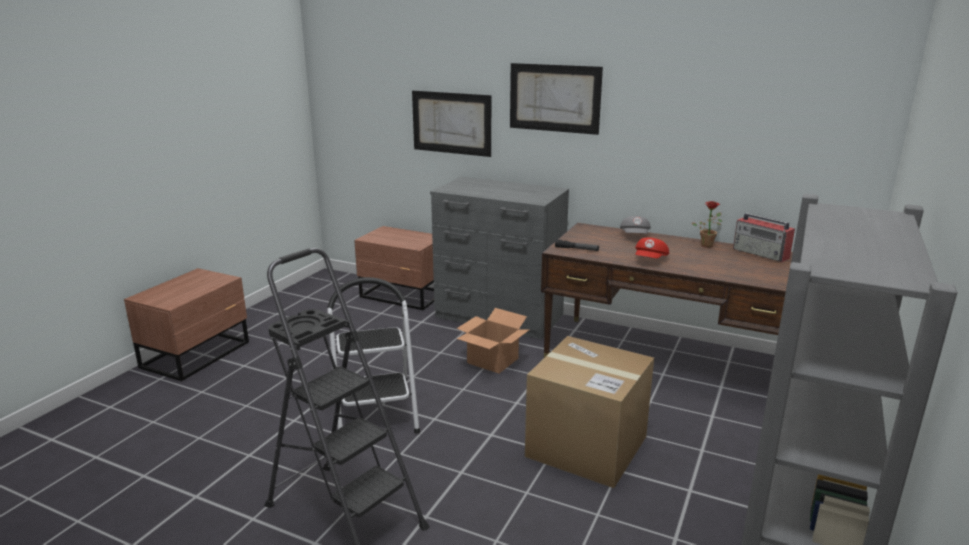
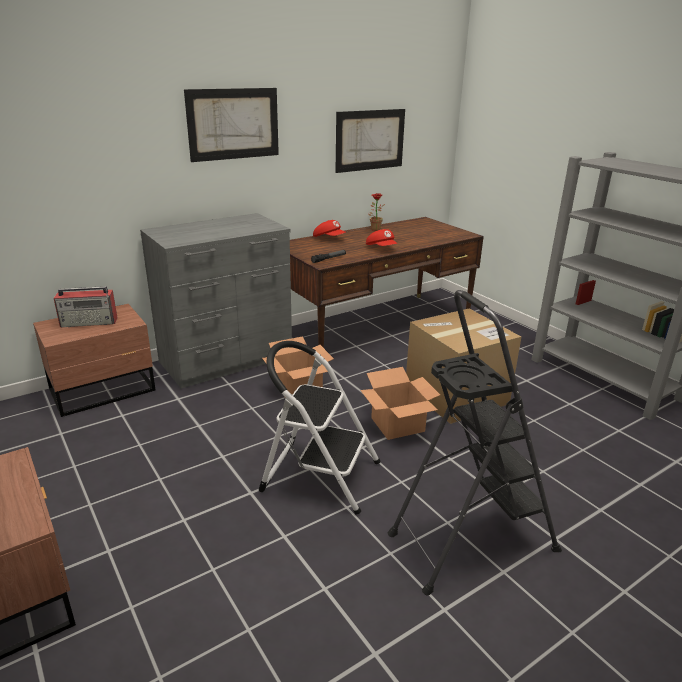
camera: 60 degrees left, 5 degrees up
picture [412,91,491,157] -> picture moved to [335,109,405,173]
grey cap [620,216,651,234] -> red cap [313,220,346,237]
radio [733,213,795,262] -> radio moved to [54,286,117,327]
none -> cardboard box [360,367,440,440]

